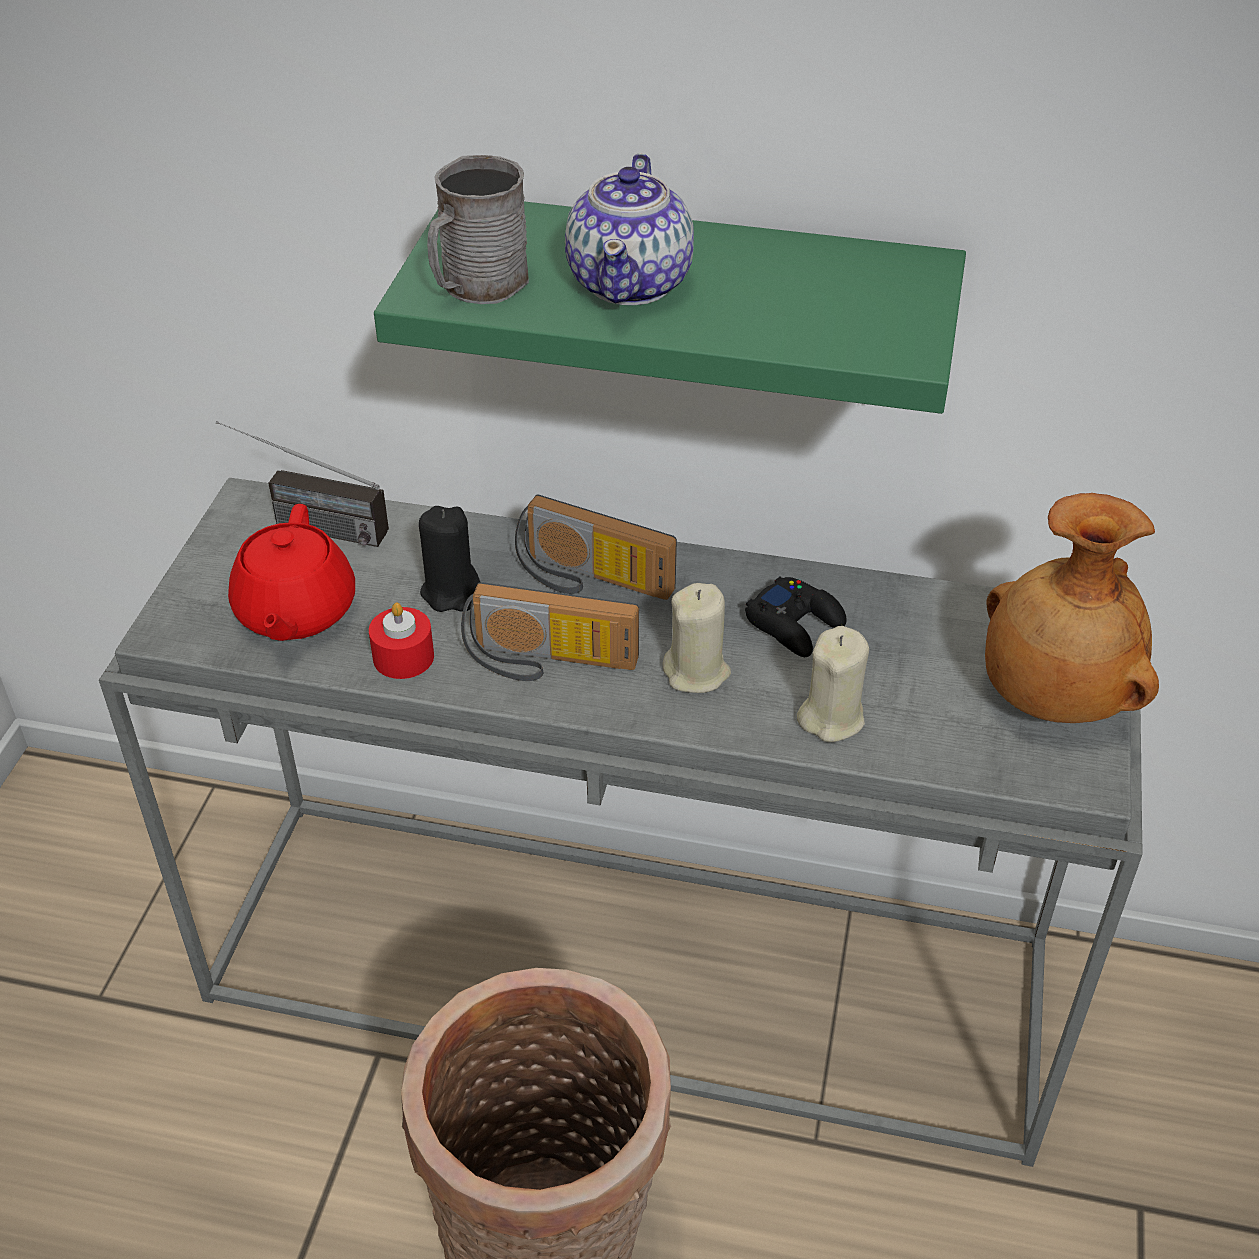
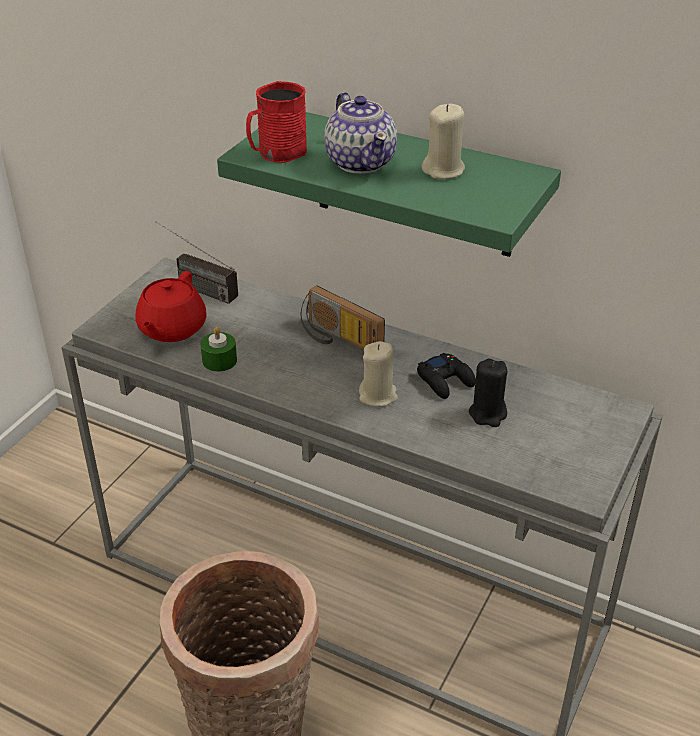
camera: 15 degrees right, 5 degrees down
red candle [369,602,434,679] -> green candle [200,327,237,372]
black candle [419,506,480,612] -> black candle moved to [469,359,507,427]
grey mug [427,155,529,304] -> red mug [246,81,307,163]
radio [461,582,639,681] -> none
teapot [565,153,694,305] -> teapot turned 45 degrees counterclockwise [324,92,397,174]
beige candle [797,626,869,742] -> beige candle moved to [422,104,465,179]
brown vase [985,493,1159,723] -> none

